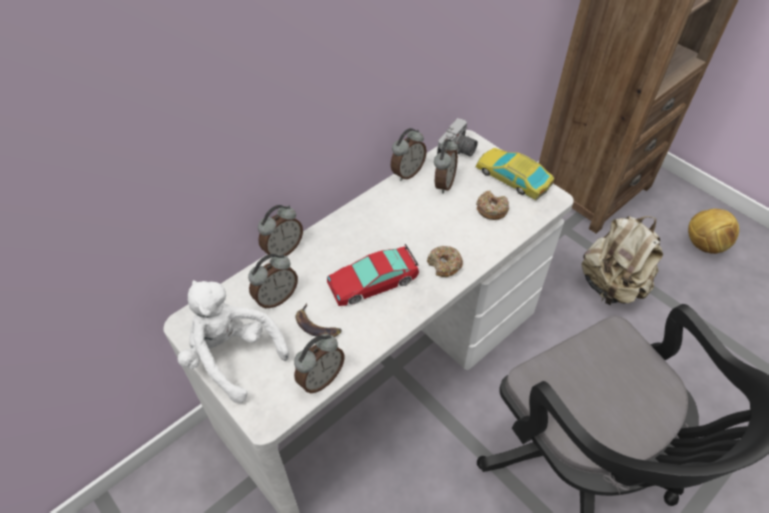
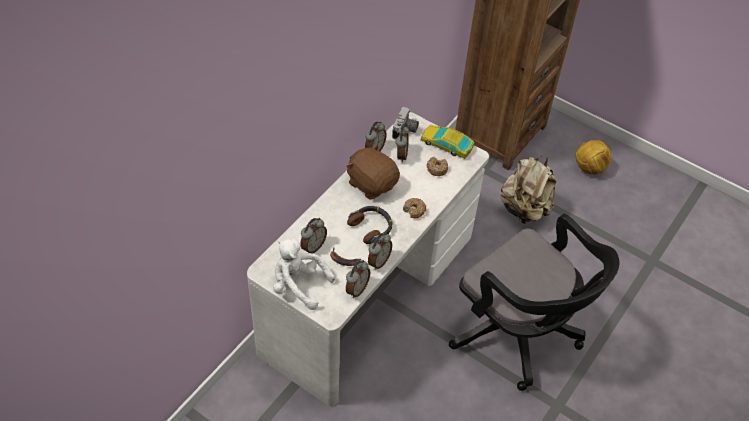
camera: 15 degrees left, 0 degrees up
alarm clock [258,205,303,256] -> alarm clock moved to [368,233,392,270]
toy car [327,244,419,306] -> headphones [347,206,393,244]
none -> brown plush toy [347,144,400,200]

